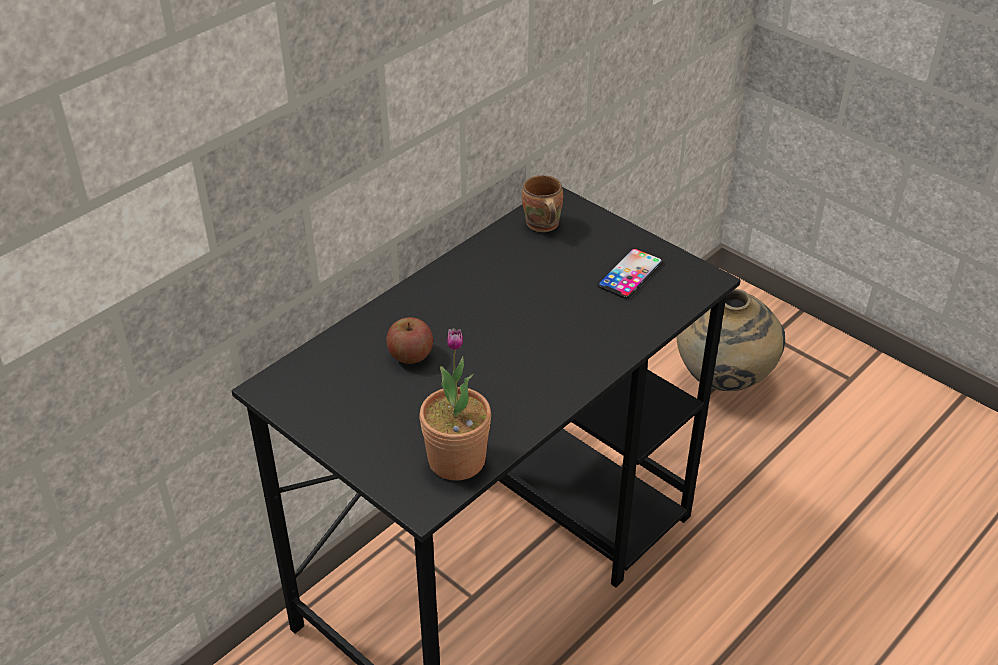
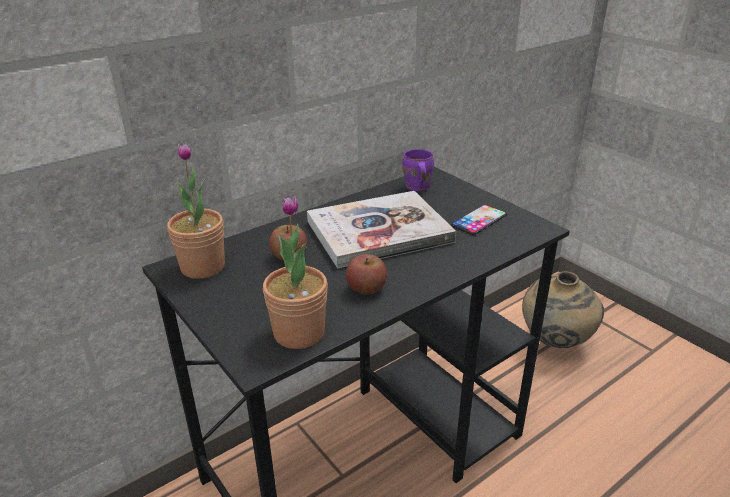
camera: 10 degrees right, 10 degrees down
brown mug [522,175,563,232] -> purple mug [402,149,434,191]
none -> potted plant [167,142,225,279]
none -> book [307,191,456,269]
none -> apple [346,254,387,295]

